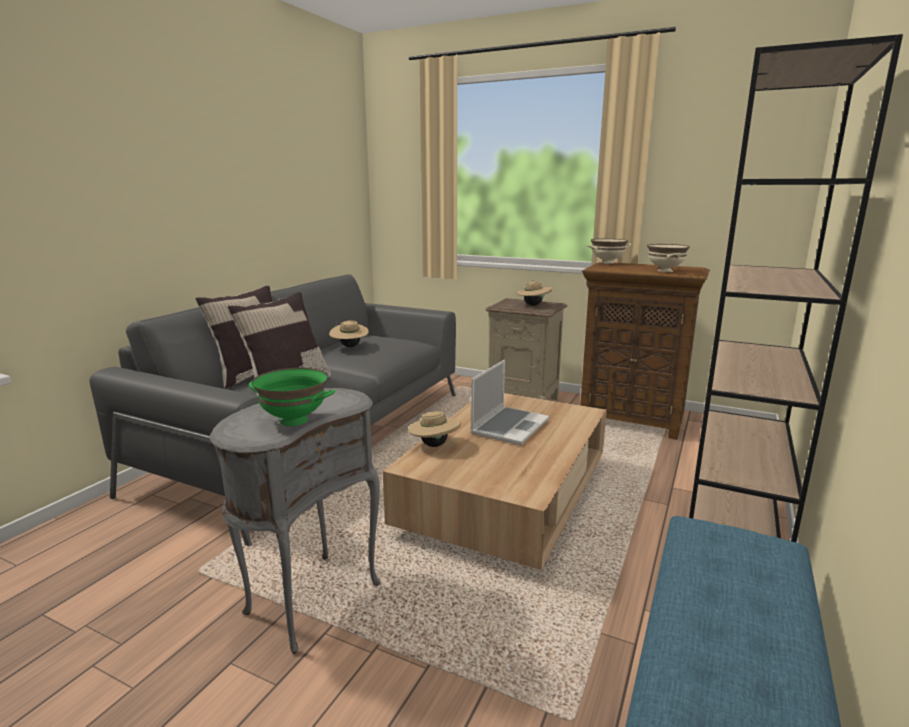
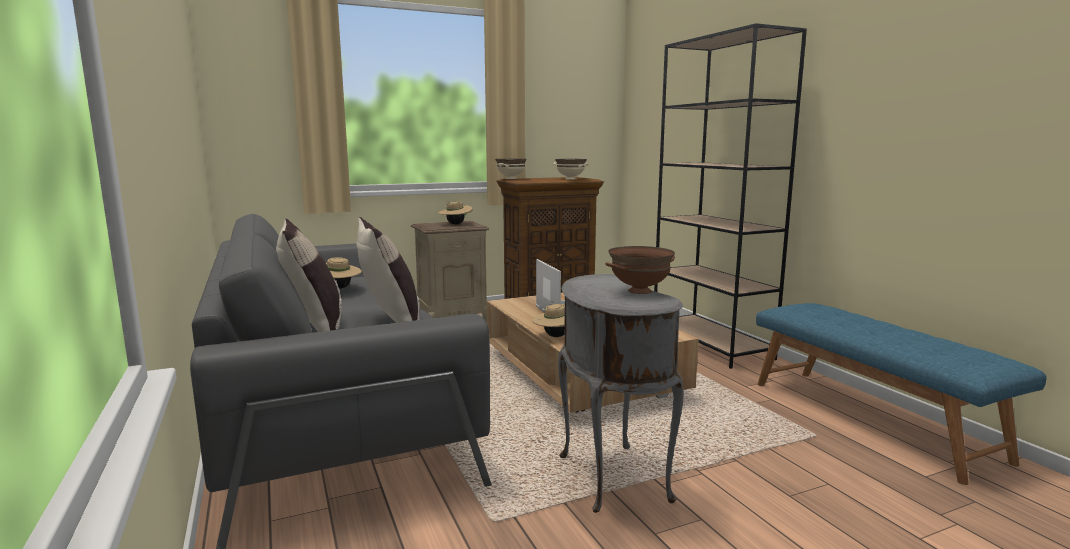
camera: 50 degrees left, 5 degrees down
green bowl [249,368,335,426] -> brown bowl [605,246,675,294]

